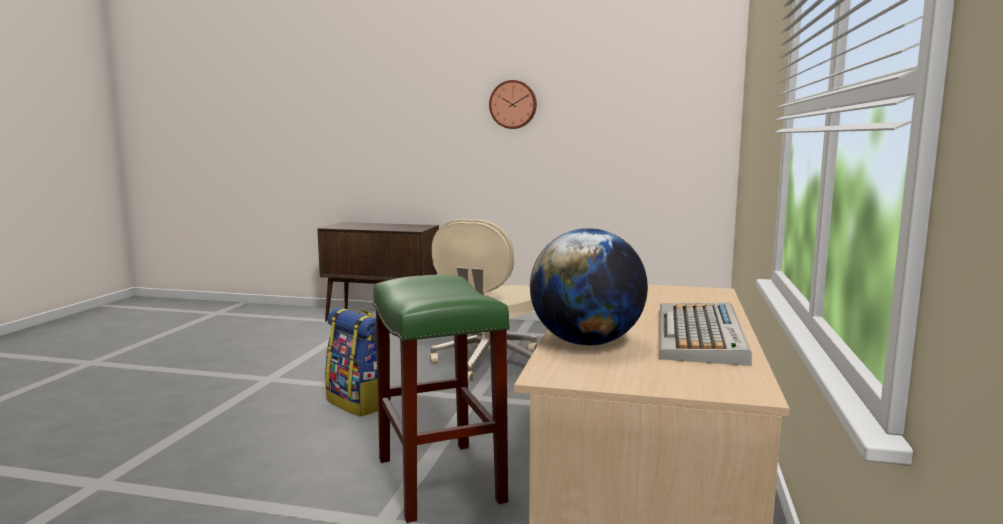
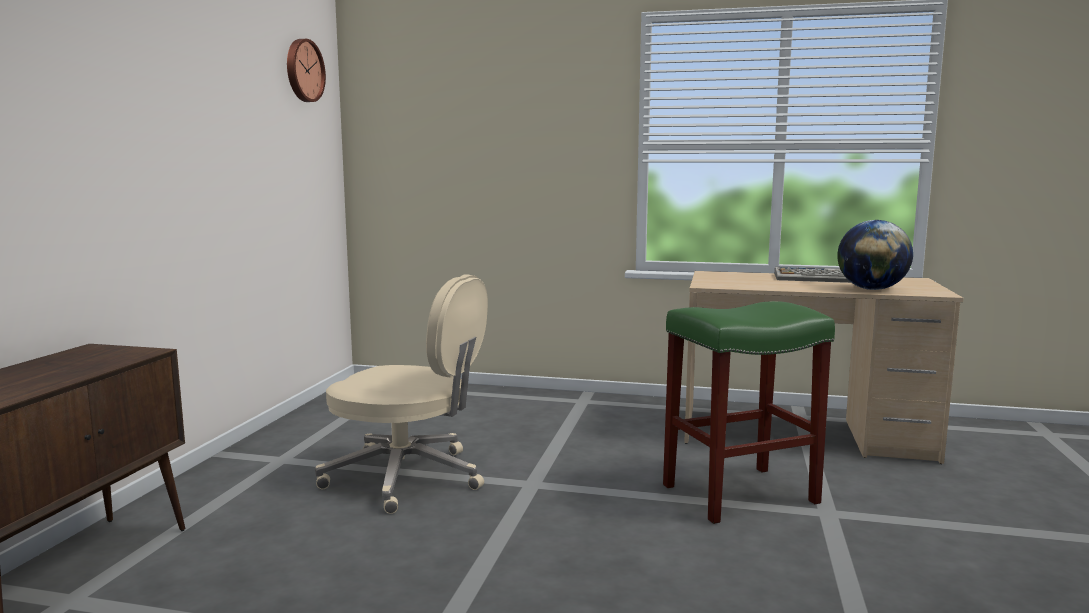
camera: 90 degrees left, 0 degrees up
backpack [325,308,391,417] -> none
wall clock [489,80,537,129] -> wall clock moved to [287,39,326,102]

